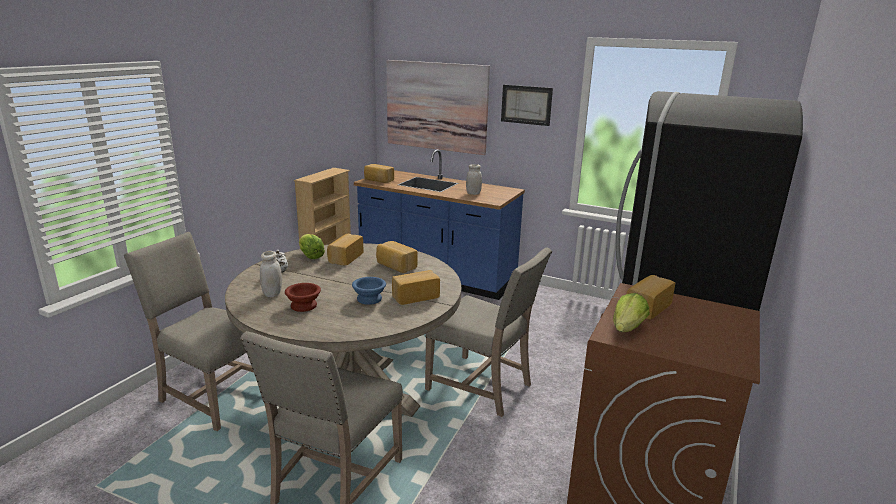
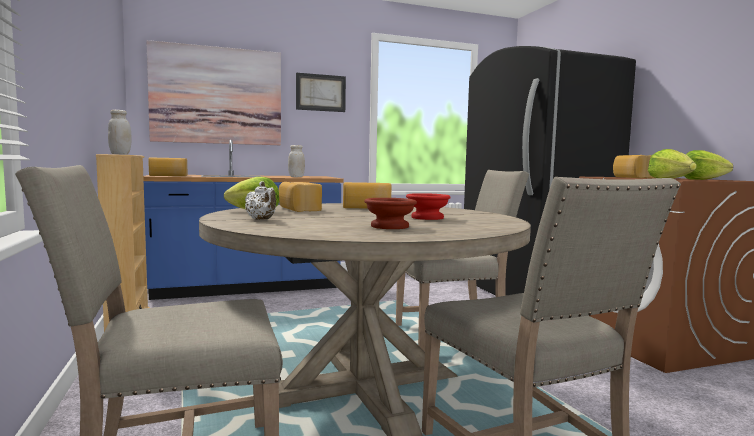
camera: 45 degrees left, 15 degrees down
white jar [260,251,282,297] -> white jar moved to [108,110,131,154]
blue bowl [352,277,386,305] -> red bowl [406,193,451,220]
bread [392,270,440,305] -> none
none -> lettuce [684,150,733,180]

